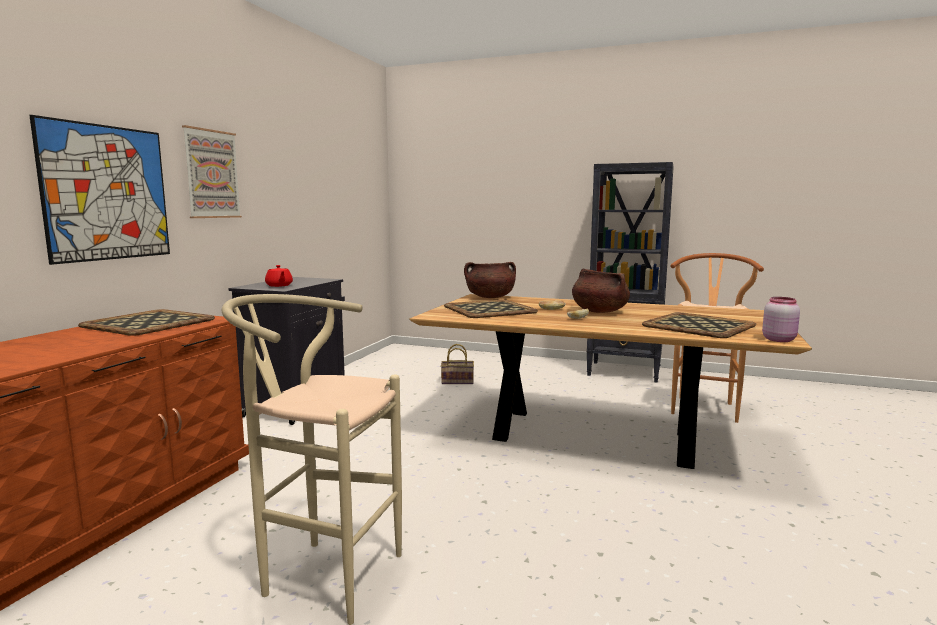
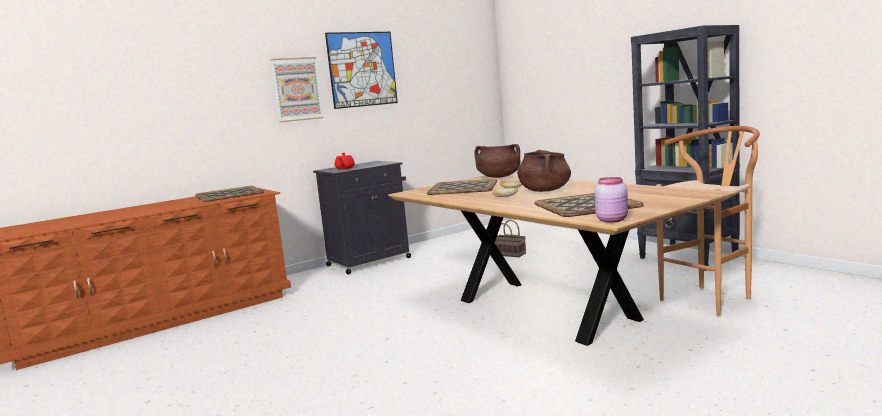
camera: 35 degrees right, 0 degrees up
picture [29,115,170,265] -> picture moved to [325,32,398,109]
beige stool [222,294,402,625] -> none

